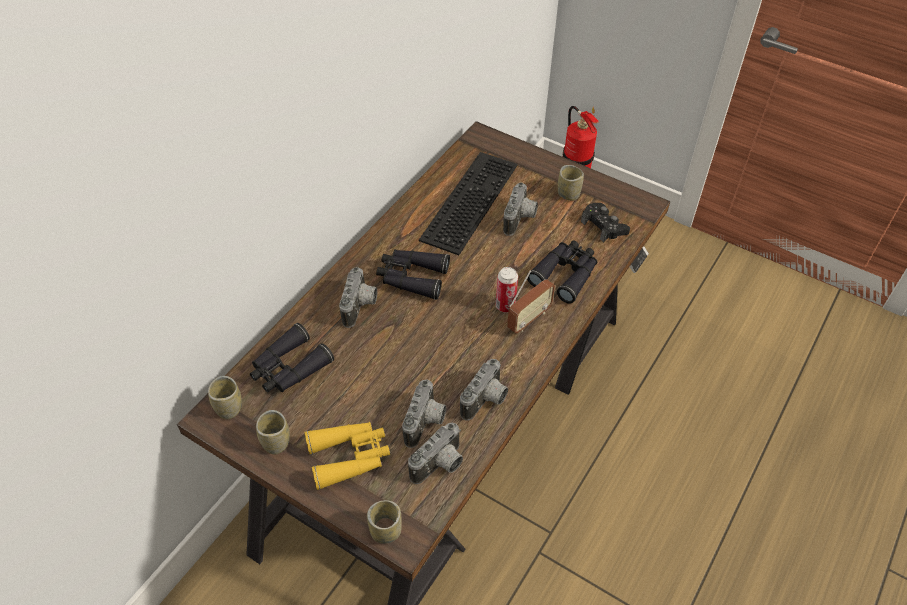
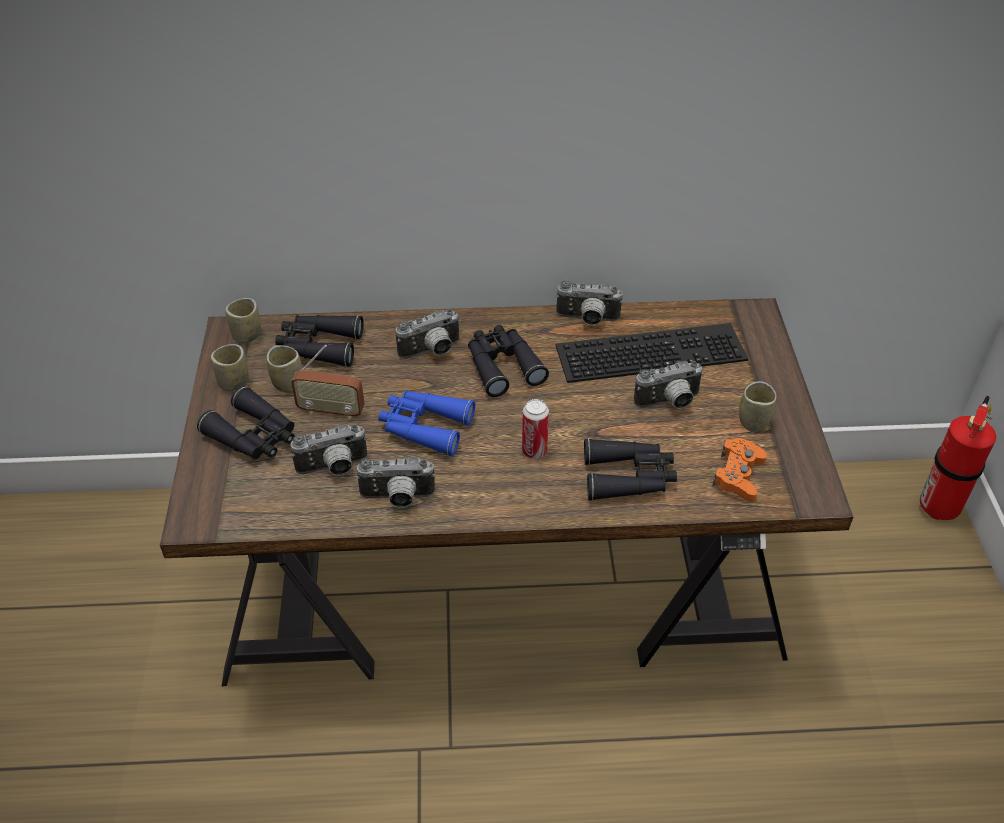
camera: 55 degrees right, 5 degrees down
yellow binoculars [304,422,390,490] -> black binoculars [197,386,295,460]
cup [367,500,402,544] -> cup moved to [267,345,302,393]
camera [408,423,463,484] -> camera moved to [556,280,623,325]
radio [507,270,555,333] -> radio moved to [291,345,365,419]
black game controller [581,203,630,243] -> orange game controller [712,438,767,502]
none -> blue binoculars [378,390,475,456]

